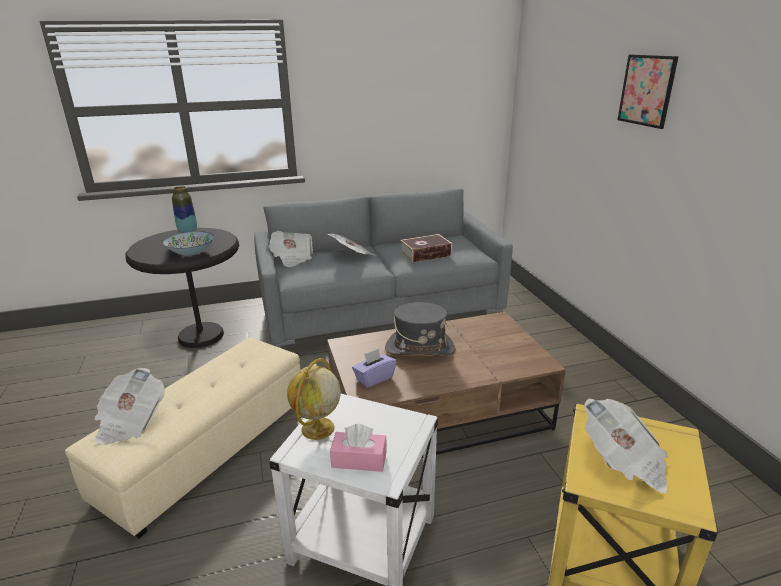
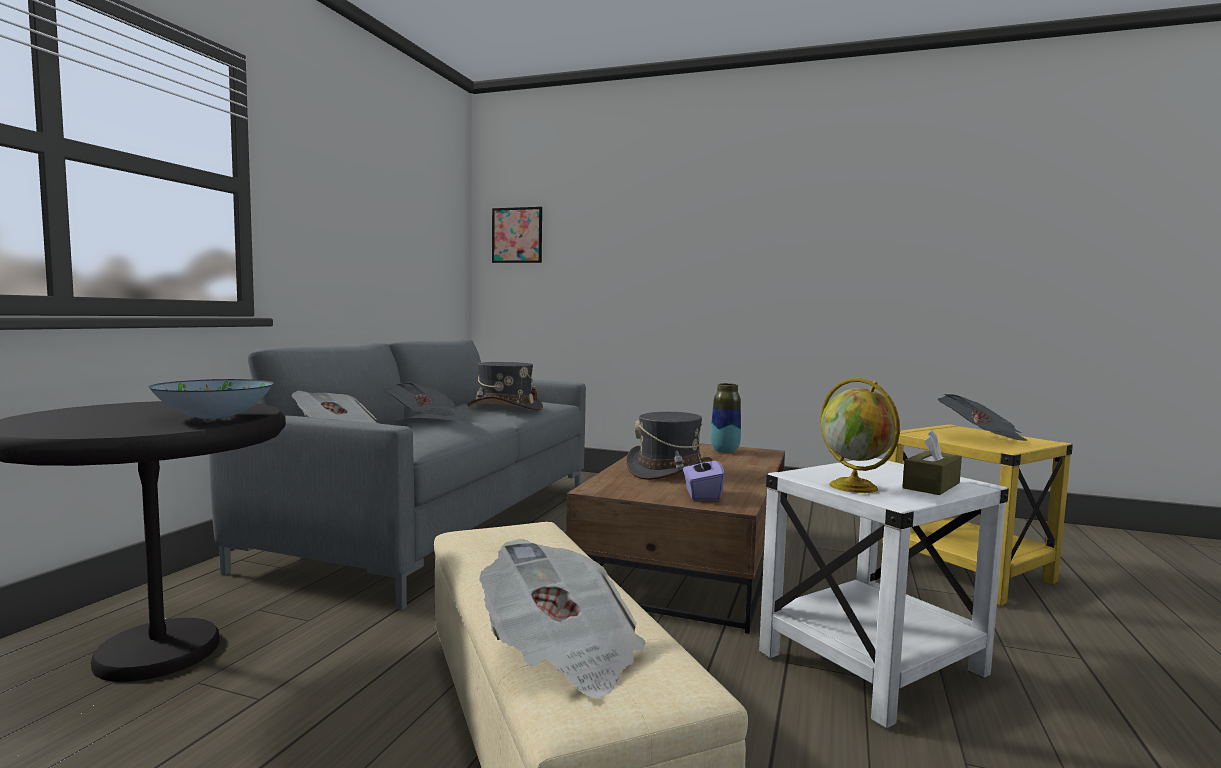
camera: 55 degrees left, 20 degrees down
vase [172,186,197,233] -> vase moved to [711,383,741,453]
pink tissue box [330,424,387,472] -> brown tissue box [902,430,962,495]
book [400,234,452,263] -> grey hat [467,362,543,410]
picture [617,55,679,129] -> picture moved to [492,207,542,263]

